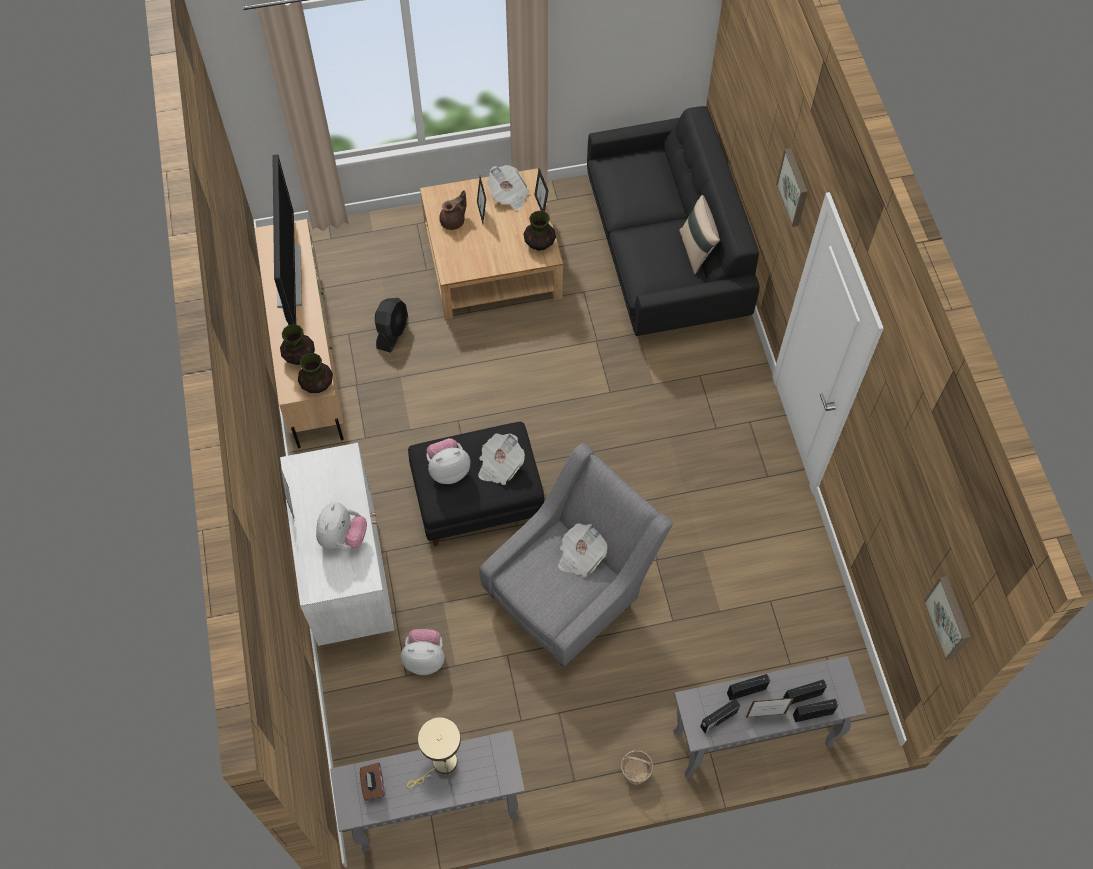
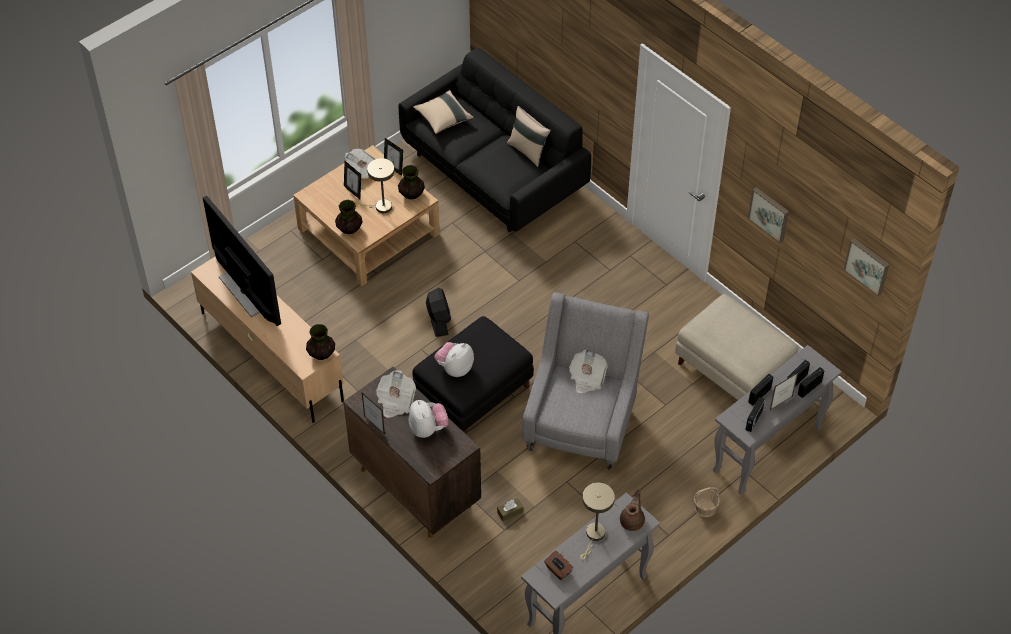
camera: 30 degrees left, 10 degrees down
vase [280,324,315,365] -> vase moved to [335,200,363,234]
white cabinet [280,443,394,646] -> brown cabinet [343,367,481,538]
black fan [375,298,408,353] -> black fan moved to [426,288,451,337]
plush toy [401,629,445,675] -> brown tissue box [497,498,523,521]
brown teapot [439,191,467,230] -> brown teapot moved to [620,489,645,531]
newspaper [478,434,525,485] -> newspaper moved to [376,370,416,418]
picture [776,148,808,227] -> picture moved to [748,187,789,243]
none -> beige table lamp [355,158,395,213]
none -> beige pillow [413,90,474,134]
none -> beige ottoman [675,294,798,400]

